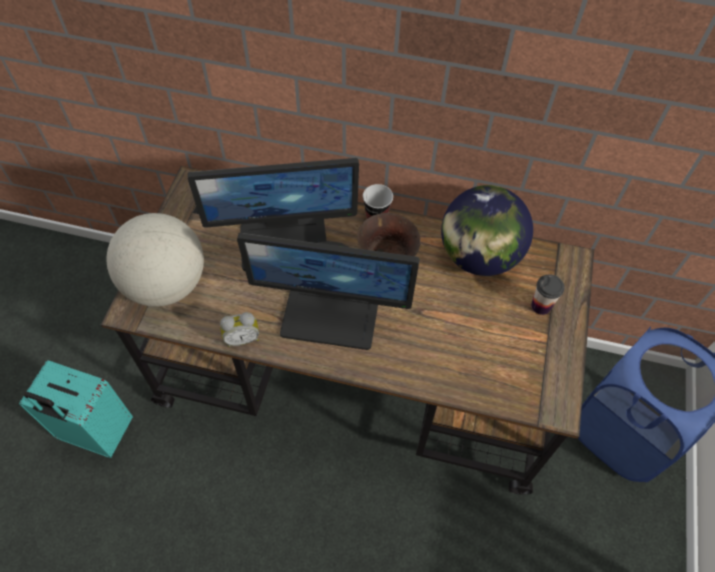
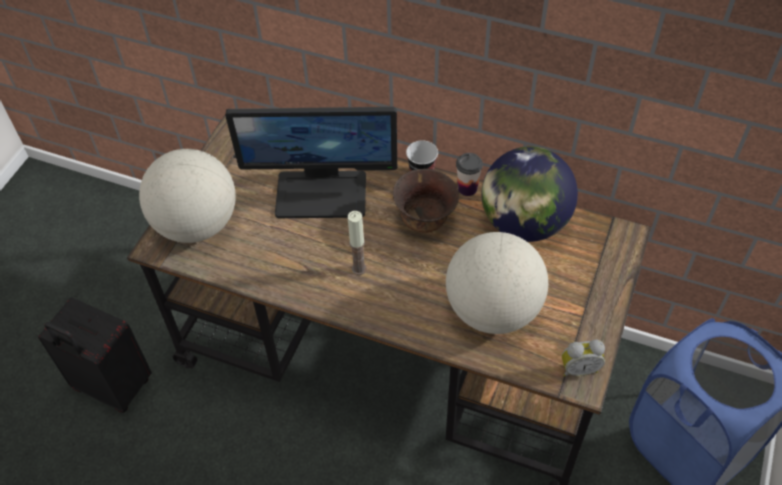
camera: 10 degrees right, 5 degrees down
turquoise suitcase [19,360,133,458] -> black suitcase [38,297,152,413]
alarm clock [220,312,259,347] -> alarm clock moved to [562,340,605,377]
monitor [237,233,420,350] -> candle [348,211,367,275]
cup [531,275,565,315] -> cup moved to [456,153,483,196]
none -> globe [446,232,548,334]

